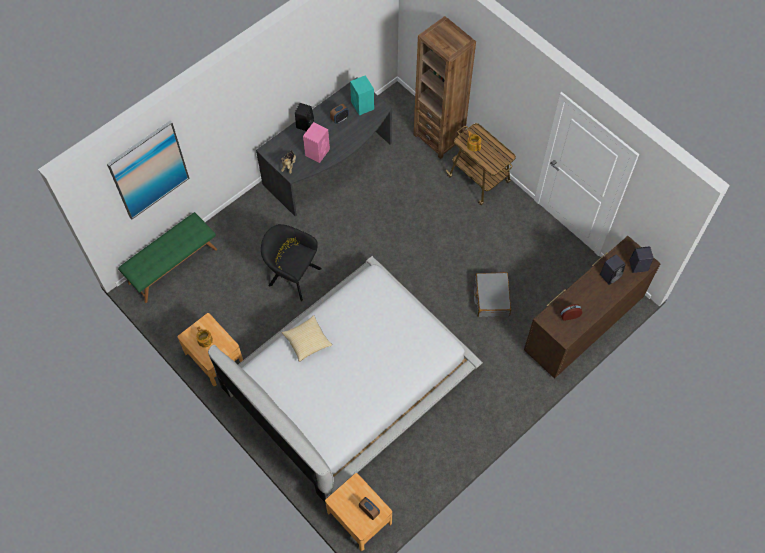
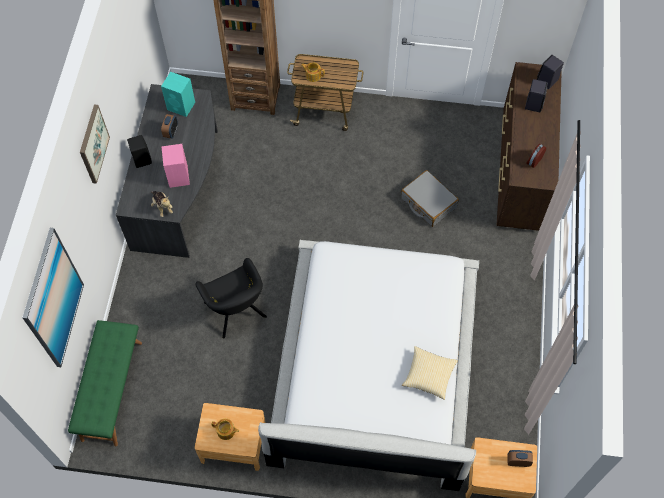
camera: 40 degrees left, 0 degrees up
black armchair [261,224,322,301] -> black armchair turned 105 degrees counterclockwise [196,258,267,339]
pillow [282,315,332,362] -> pillow moved to [402,346,458,400]
none -> picture [80,105,110,184]

